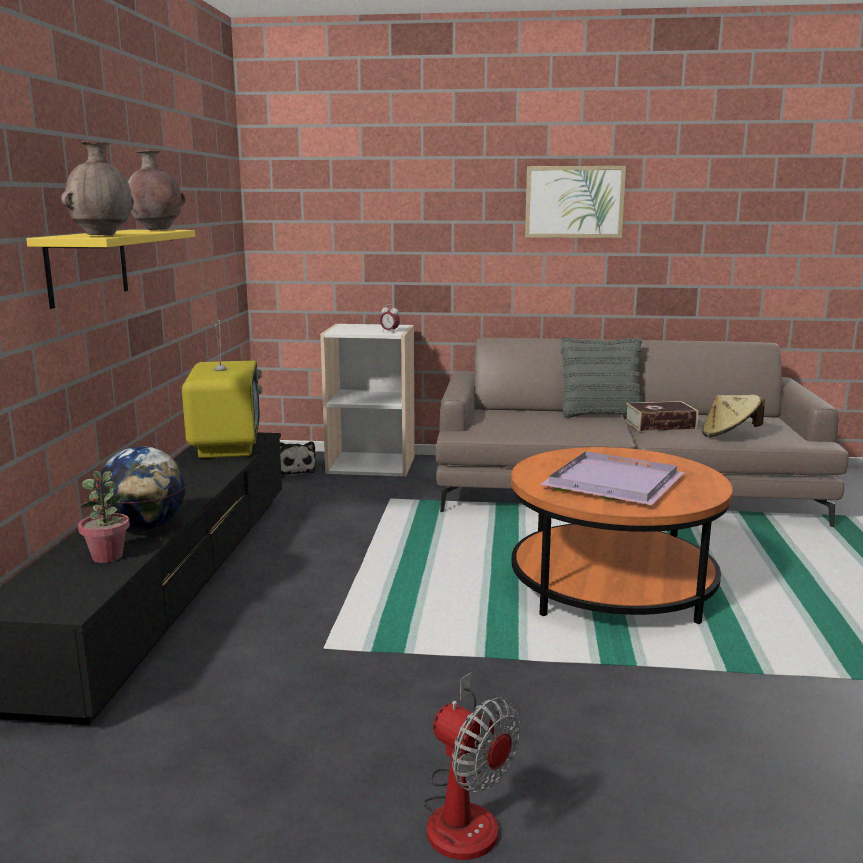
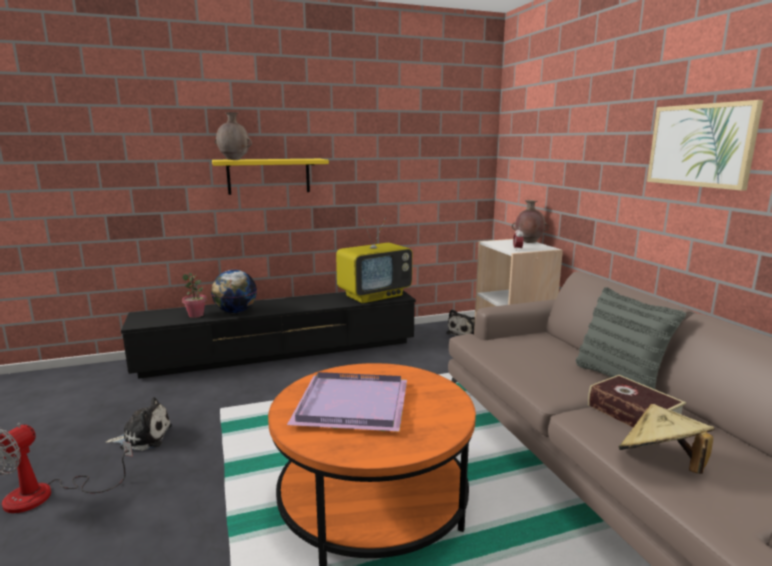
camera: 65 degrees right, 0 degrees up
brown vase [128,151,186,230] -> brown vase moved to [512,200,549,243]
none -> plush toy [105,397,172,451]

